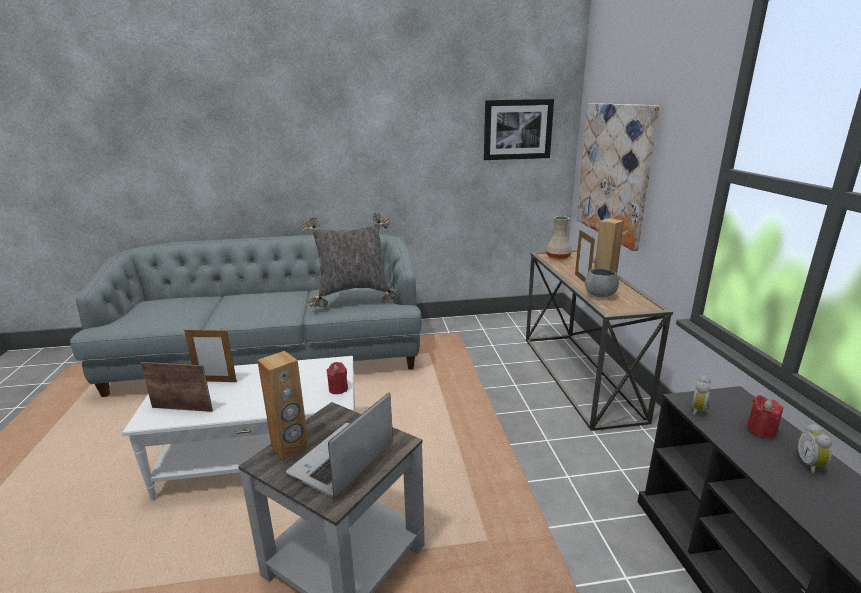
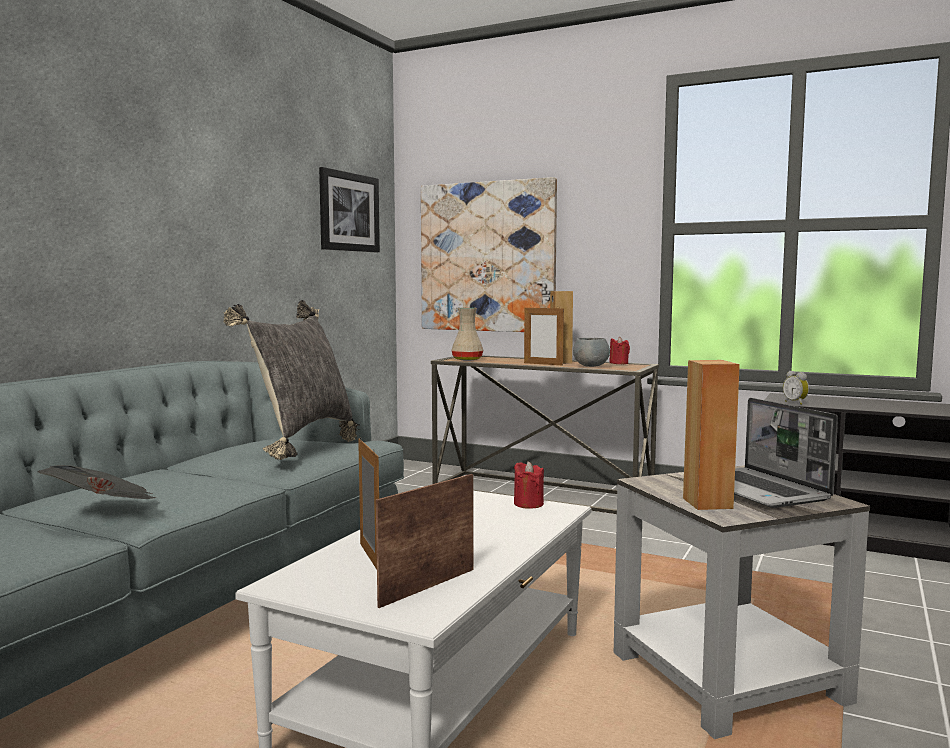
camera: 55 degrees left, 15 degrees down
picture frame [184,328,237,382] -> picture frame turned 60 degrees counterclockwise [358,437,379,569]
red candle [746,395,784,438] -> red candle moved to [609,336,630,364]
alarm clock [798,424,832,474] -> none
none -> newspaper [37,465,157,499]

